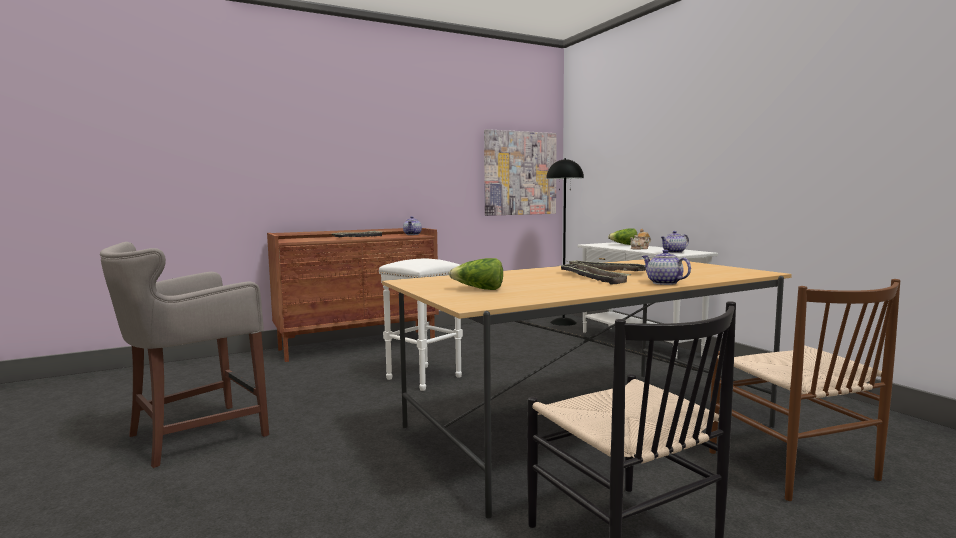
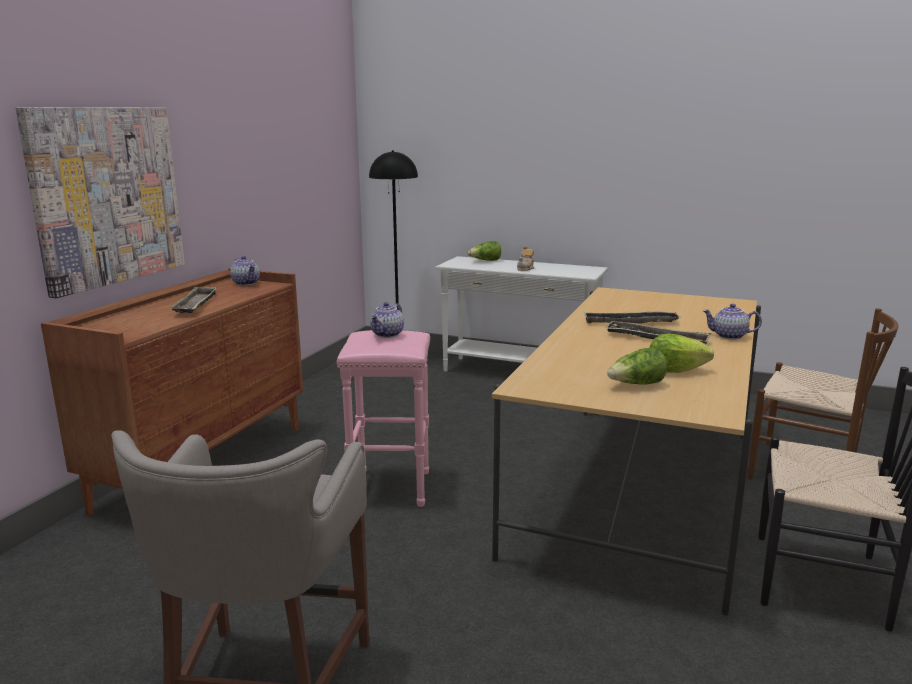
camera: 40 degrees left, 10 degrees up
white stool [379,259,463,391] -> pink stool [337,330,430,507]
picture [484,129,557,216] -> picture moved to [16,107,185,298]
teapot [660,231,689,253] -> teapot moved to [370,302,404,338]
none -> lettuce [650,334,714,373]

